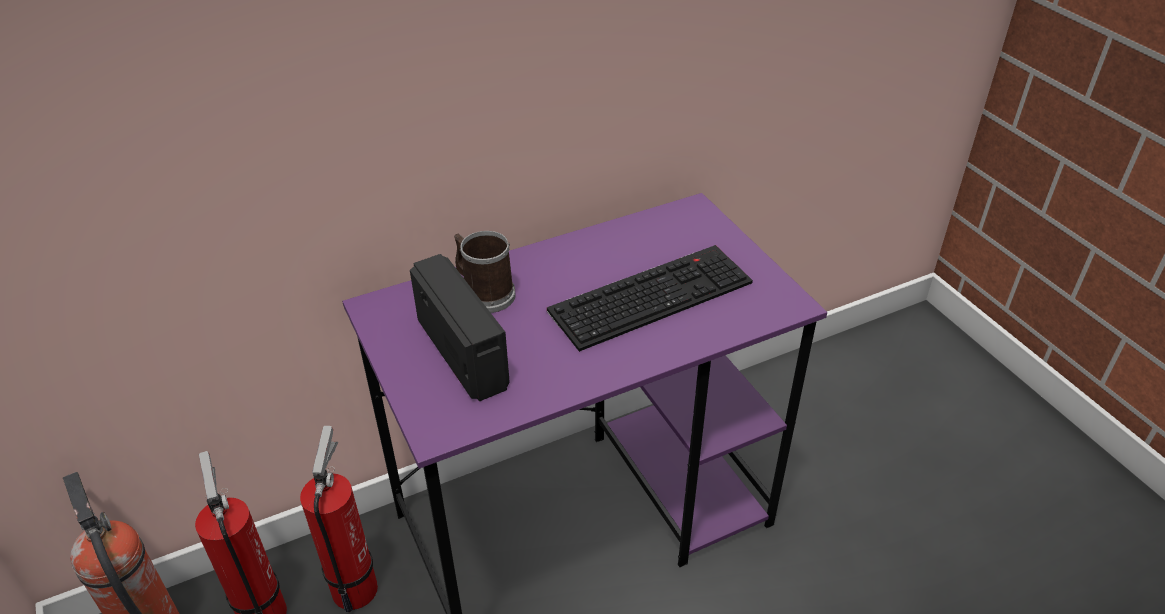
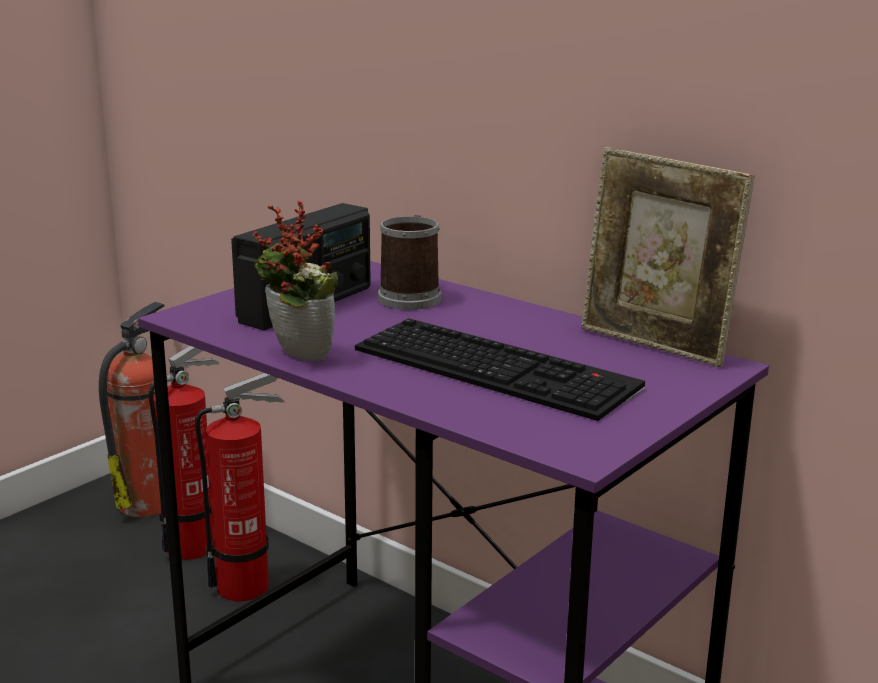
camera: 65 degrees right, 20 degrees down
none -> potted plant [253,200,338,361]
none -> picture frame [581,147,754,367]

